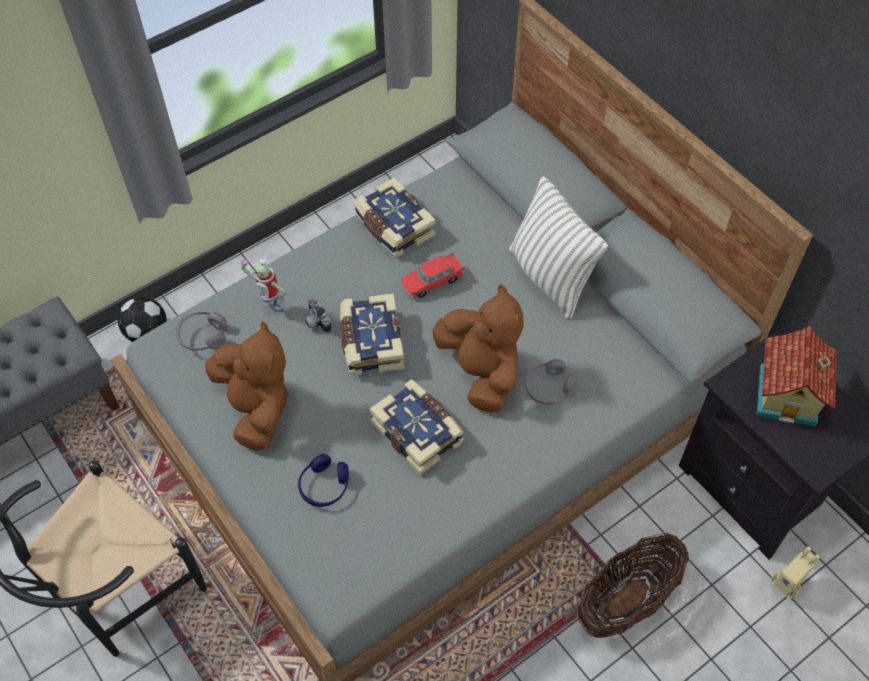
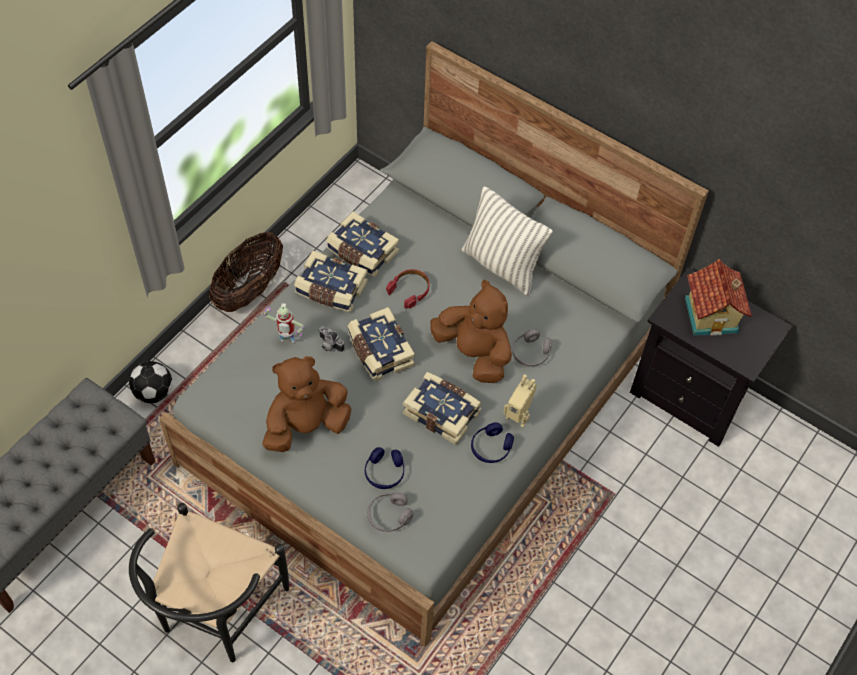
camera: 20 degrees left, 0 degrees up
grey headphones [176,312,227,351] -> grey headphones moved to [367,492,414,532]
brown plush toy [205,321,289,451] -> brown plush toy turned 75 degrees counterclockwise [262,356,351,452]
toy car [401,253,464,298] -> red headphones [386,269,430,308]
basket [577,533,689,638] -> basket moved to [209,232,283,312]
toy robot [771,547,820,600] -> toy robot moved to [503,375,537,427]
none -> book [294,251,368,312]
none -> blue headphones [471,422,514,463]

